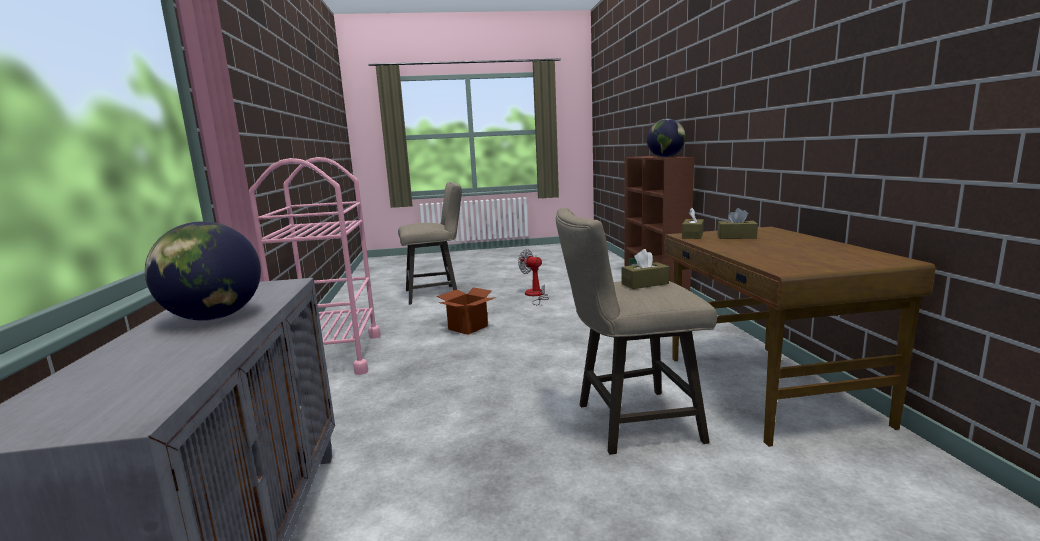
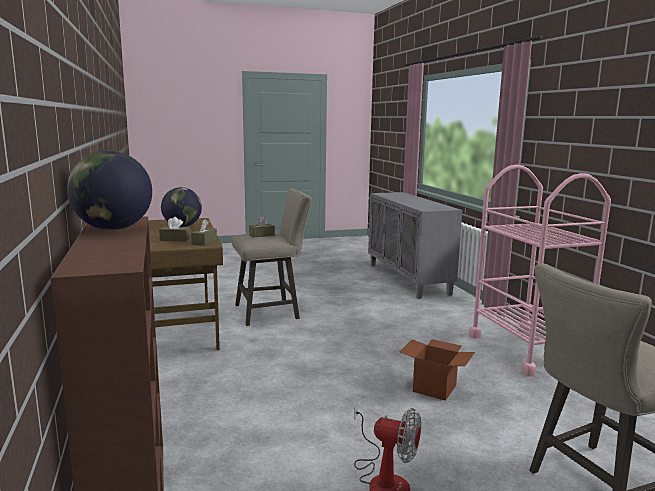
camera: 170 degrees right, 0 degrees up
globe [145,221,261,321] -> globe moved to [161,187,202,227]

